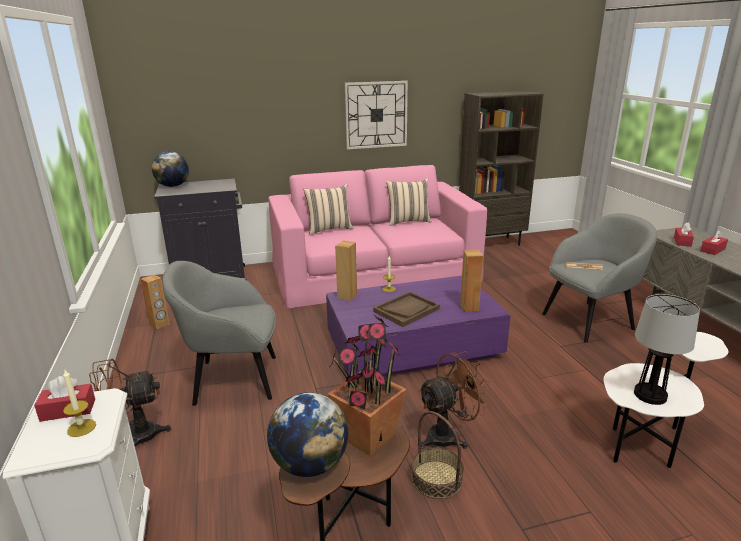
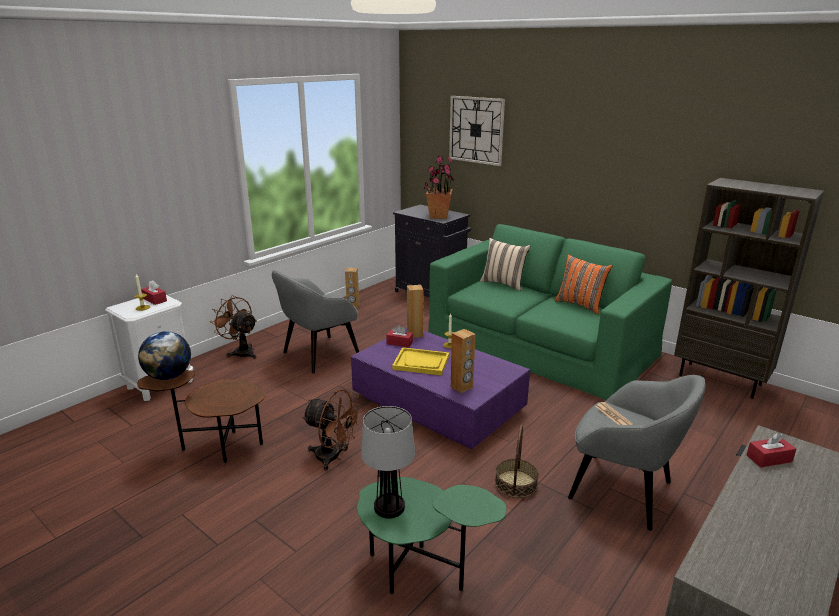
camera: 55 degrees right, 0 degrees up
globe [152,151,189,187] -> none
grey armchair [162,261,276,406] -> grey armchair turned 90 degrees counterclockwise [272,270,359,374]
pink sofa [268,165,487,308] -> green sofa [428,224,672,400]
potted plant [328,315,407,456] -> potted plant moved to [424,156,455,219]
wall clock [345,81,408,149] -> wall clock moved to [449,96,505,166]
brown tray [373,292,440,327] -> yellow tray [392,347,449,376]
beige pillow [386,178,432,226] -> orange pillow [555,254,613,314]
basket [411,411,464,499] -> basket moved to [495,425,539,498]
white side table [603,332,728,468] -> green side table [357,477,506,594]
red tissue box [700,230,728,255] -> red tissue box moved to [386,325,413,347]

